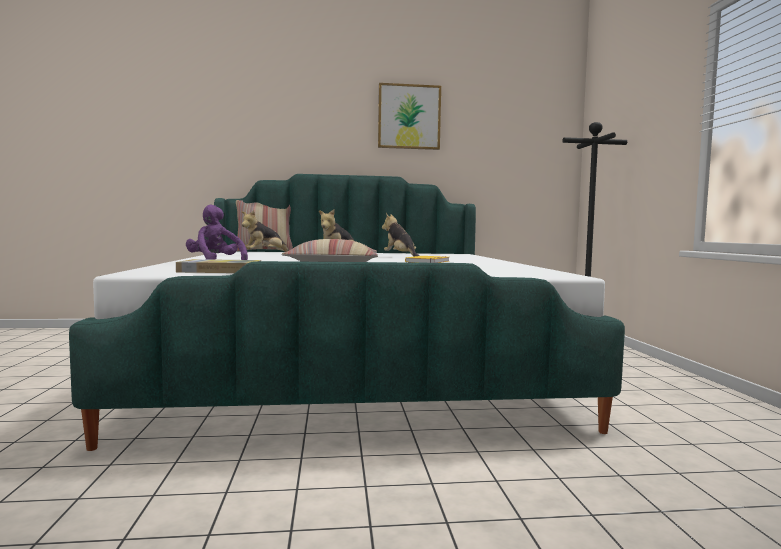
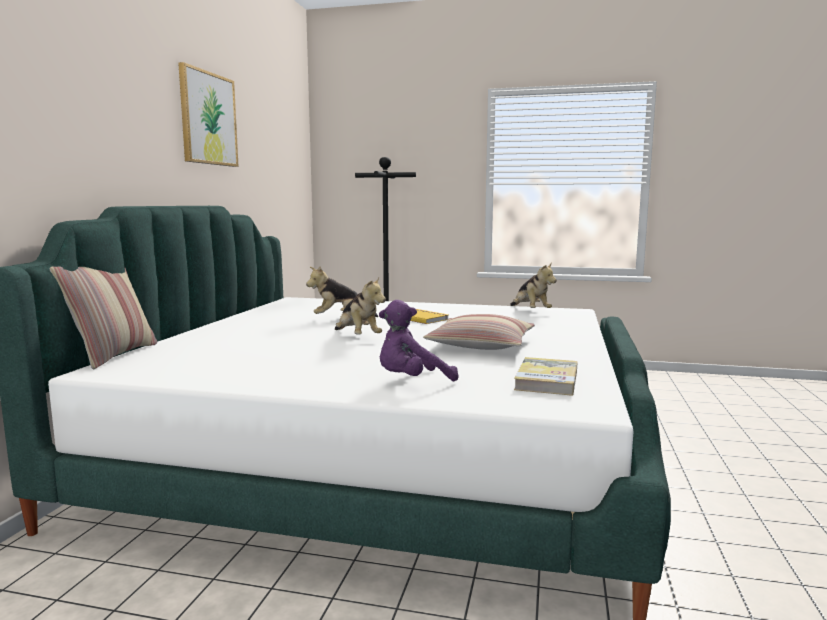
camera: 70 degrees left, 5 degrees up
plush toy [241,210,289,252] -> plush toy moved to [510,262,557,308]

